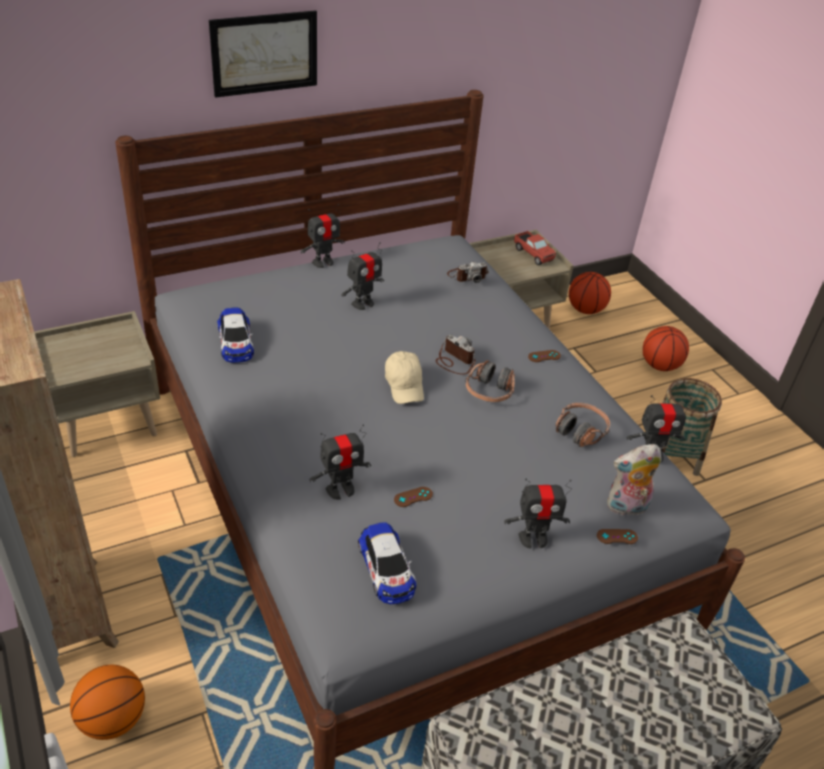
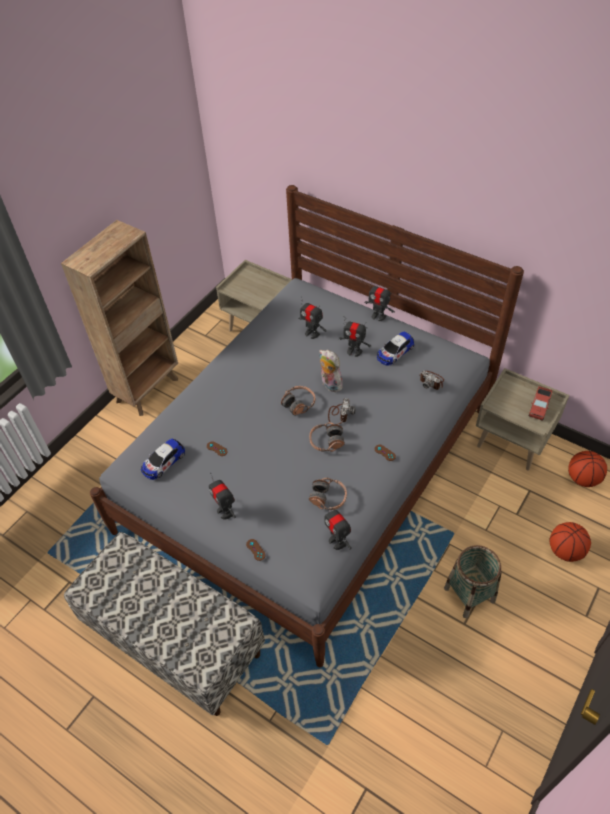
camera: 65 degrees right, 10 degrees up
basketball [70,665,145,740] -> none
picture [209,10,317,98] -> none
toy car [217,307,254,363] -> toy car moved to [377,331,414,366]
toy robot [309,424,371,500] -> toy robot moved to [298,298,327,339]
beige cap [385,351,424,404] -> headphones [281,386,315,415]
plush toy [607,444,661,515] -> plush toy moved to [319,350,343,392]

